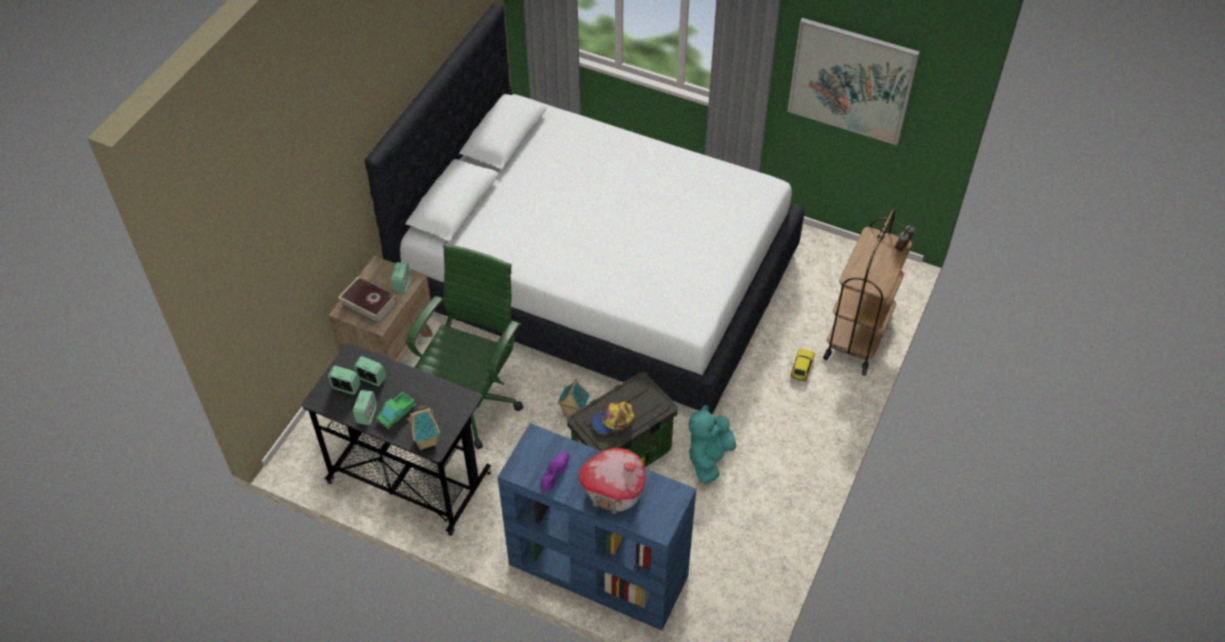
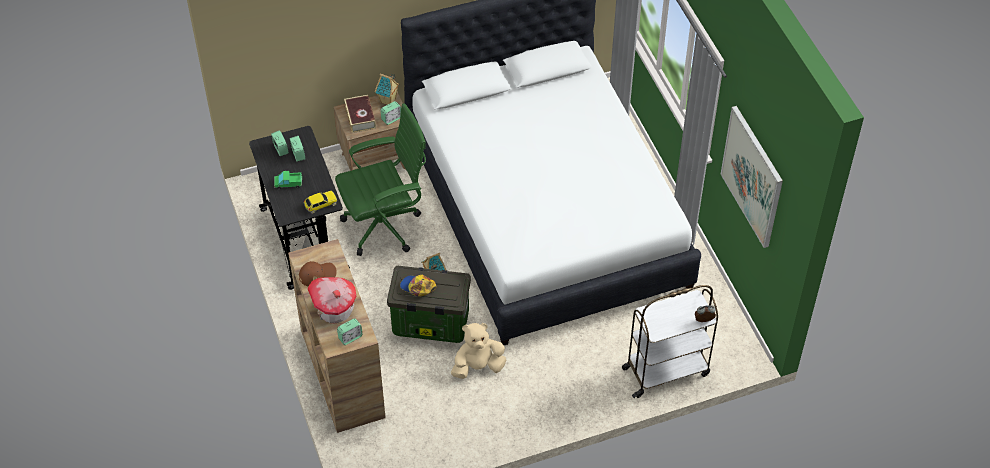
camera: 45 degrees right, 0 degrees up
alarm clock [353,390,377,425] -> alarm clock moved to [337,318,363,345]
toy house [407,402,440,450] -> toy house moved to [375,74,400,105]
blue bookcase [498,423,696,630] -> brown bookcase [288,239,386,433]
purple shoe [540,452,569,492] -> brown cap [299,261,337,286]
turquoise plush toy [689,405,736,484] -> beige plush toy [451,323,506,379]
toy car [790,348,815,382] -> toy car moved to [304,191,337,214]
brown cart [823,209,912,376] -> white cart [622,285,718,398]

